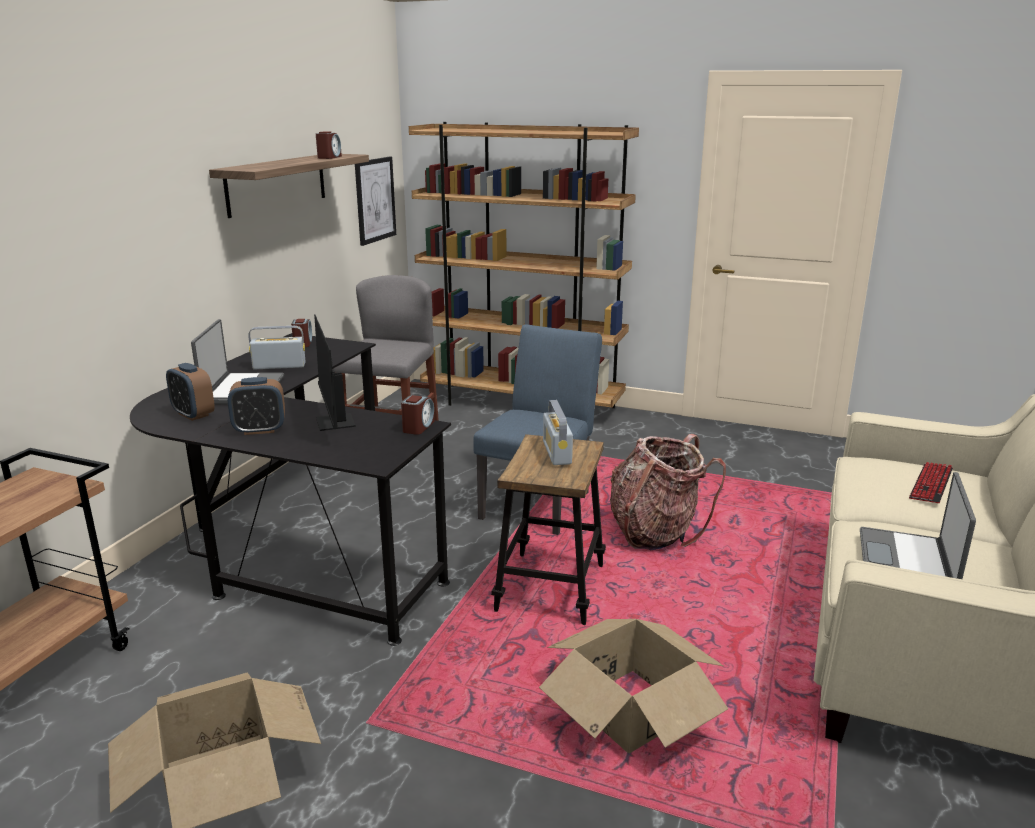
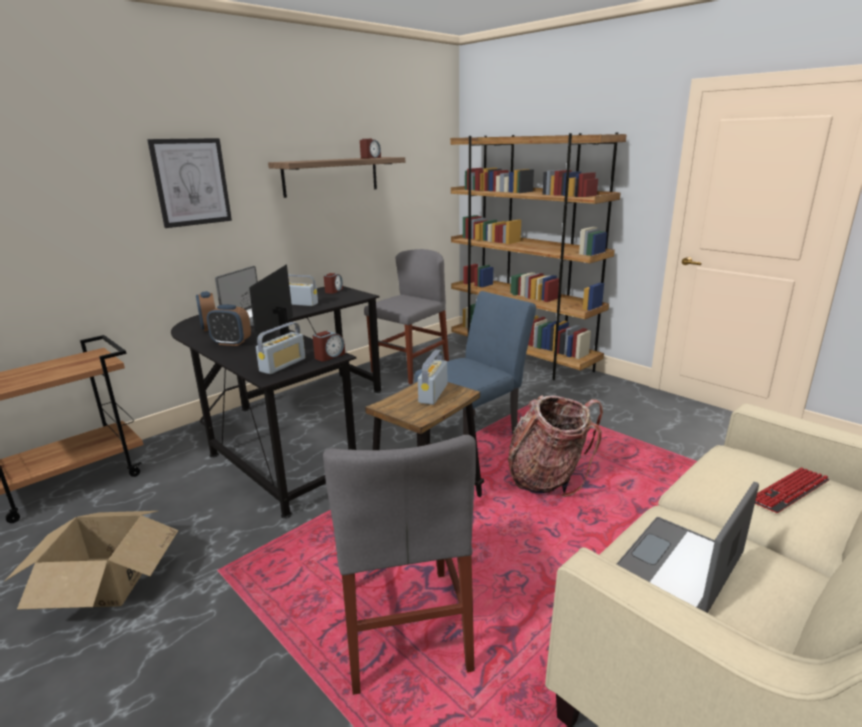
camera: 25 degrees right, 0 degrees up
picture [355,157,396,246] -> picture moved to [147,138,232,228]
cardboard box [539,619,728,753] -> grey chair [323,435,476,695]
none -> radio [256,322,305,374]

